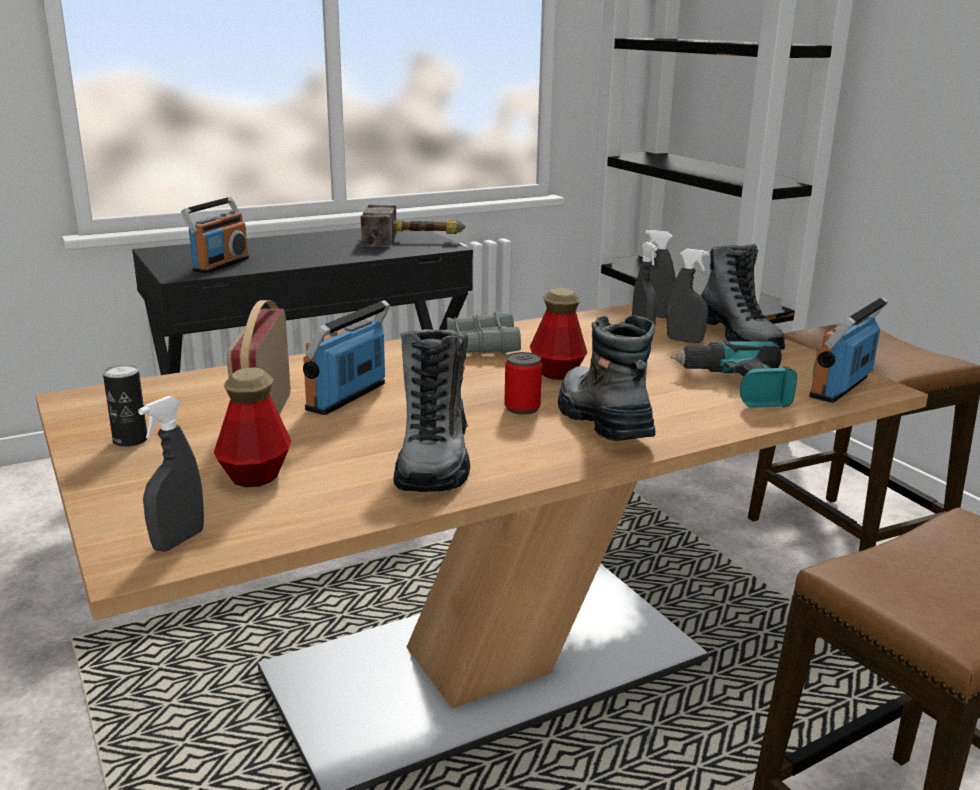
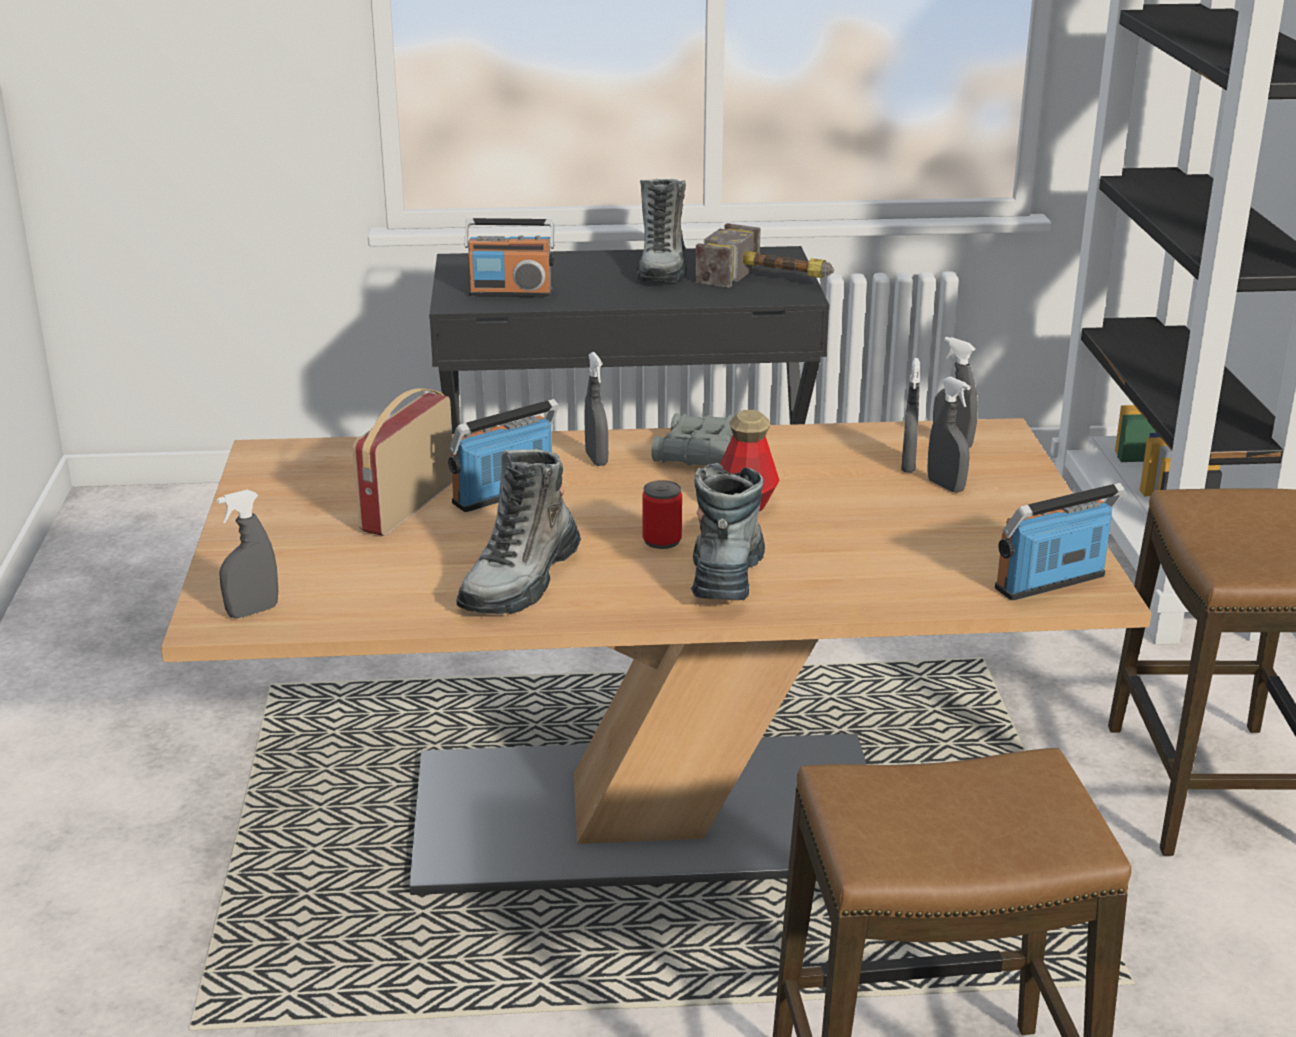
camera: 25 degrees right, 5 degrees up
can [103,364,148,447] -> none
radio [181,197,249,274] -> radio turned 45 degrees clockwise [464,218,555,297]
bottle [214,368,291,487] -> none
power drill [671,341,797,408] -> none
boot [701,244,785,350] -> boot moved to [636,179,687,282]
none -> grey spray bottle [585,352,608,466]

